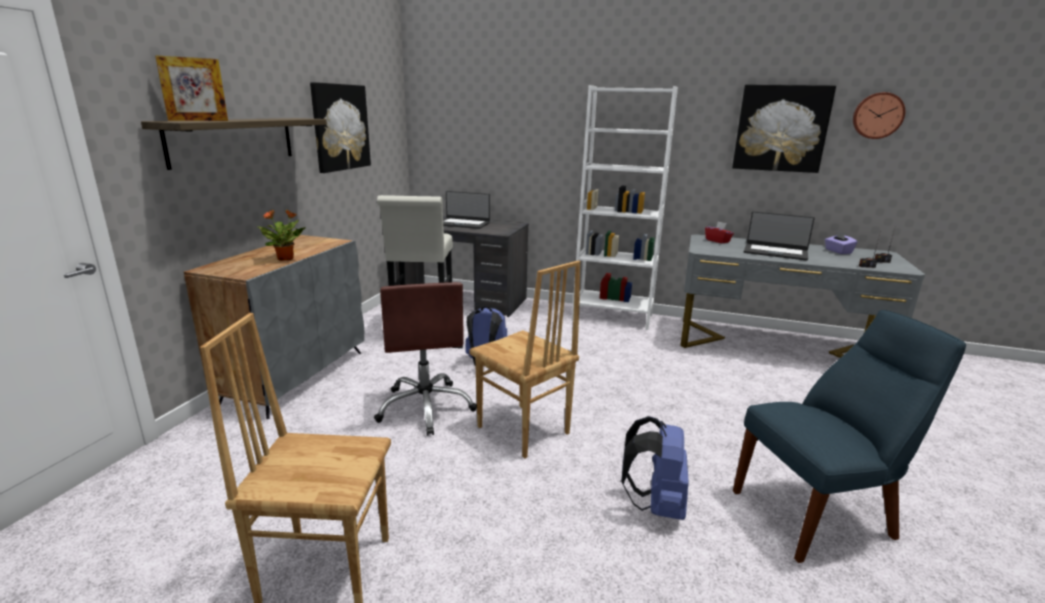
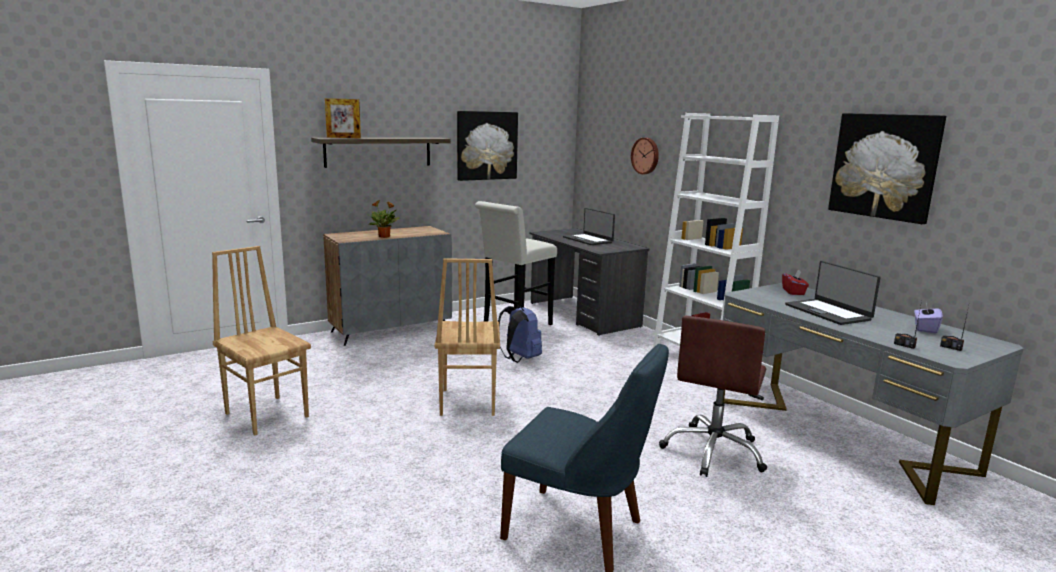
camera: 40 degrees right, 5 degrees down
brown office chair [374,282,477,436] -> brown office chair moved to [659,316,767,477]
blue backpack [621,416,689,520] -> none
wall clock [853,92,905,139] -> wall clock moved to [631,138,659,174]

